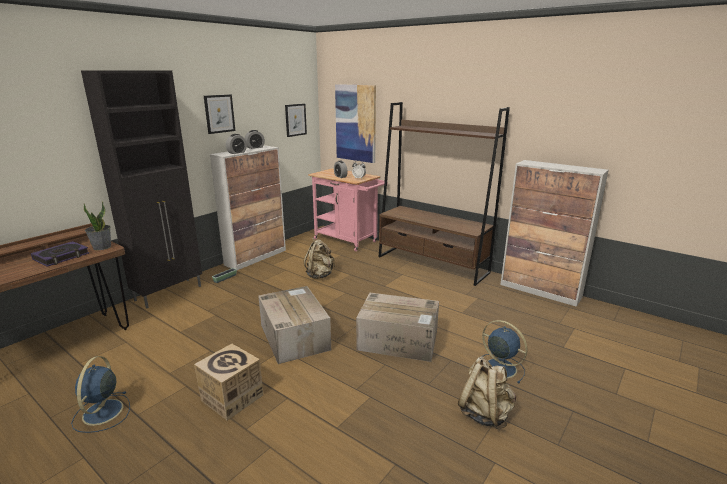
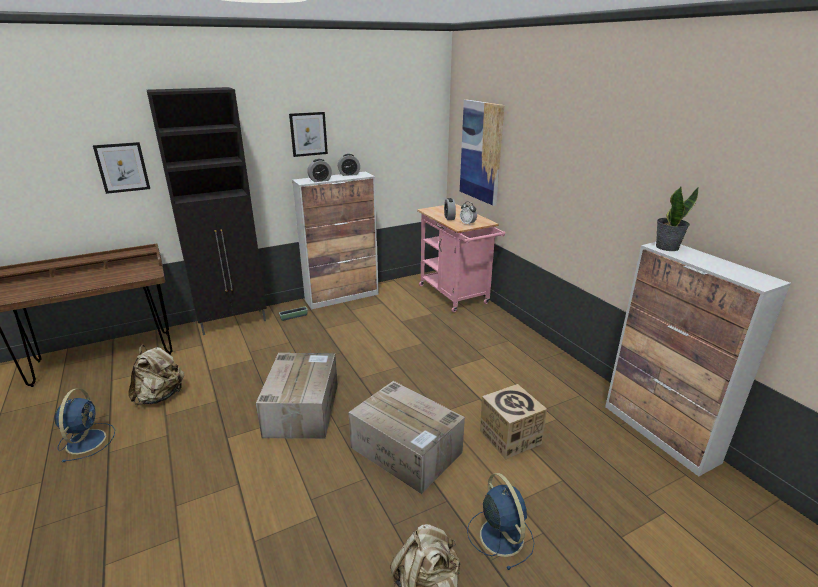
camera: 25 degrees right, 5 degrees up
book [31,241,89,267] -> none
blue fan [71,356,130,433] -> blue fan turned 150 degrees clockwise [54,388,115,462]
potted plant [84,202,111,250] -> potted plant moved to [656,187,699,251]
cardboard box [194,344,263,421] -> cardboard box moved to [480,384,547,459]
picture [285,104,307,137] -> picture moved to [93,142,150,194]
beige backpack [304,238,335,279] -> beige backpack moved to [128,345,184,405]
brown bookcase [379,102,510,286] -> none

